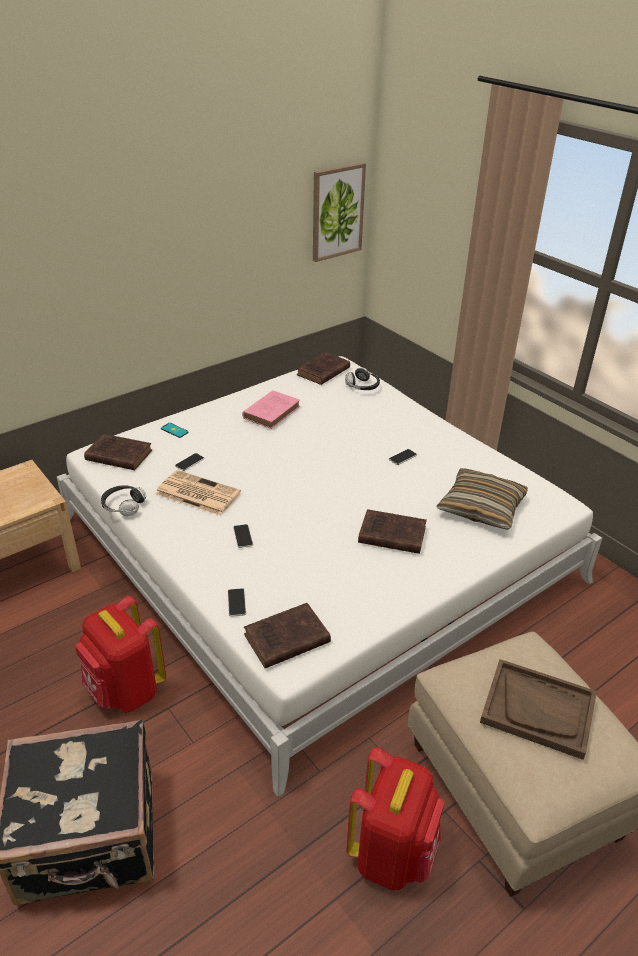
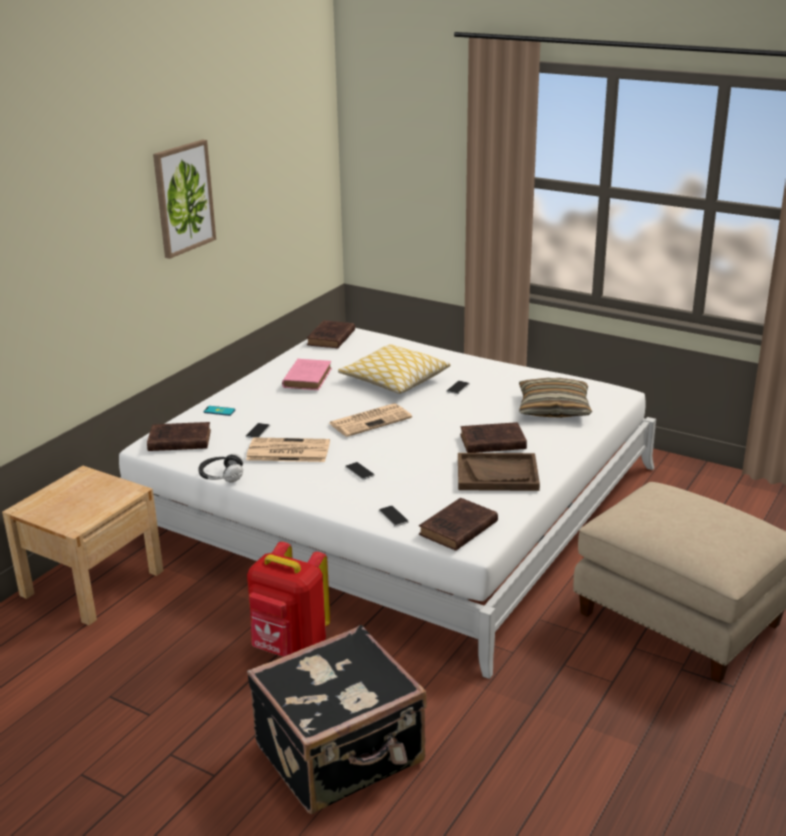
camera: 20 degrees left, 10 degrees down
picture [313,163,366,262] -> picture moved to [153,140,216,259]
headphones [345,368,380,390] -> none
red backpack [346,747,444,890] -> none
brown tray [480,659,597,760] -> brown tray moved to [458,453,540,491]
none -> newspaper [329,403,412,437]
none -> pillow [338,344,451,394]

